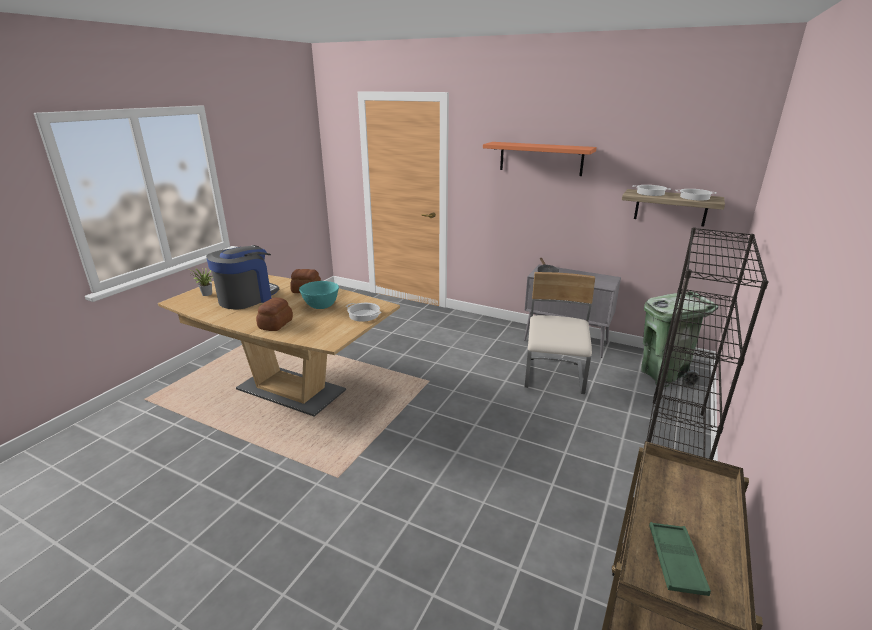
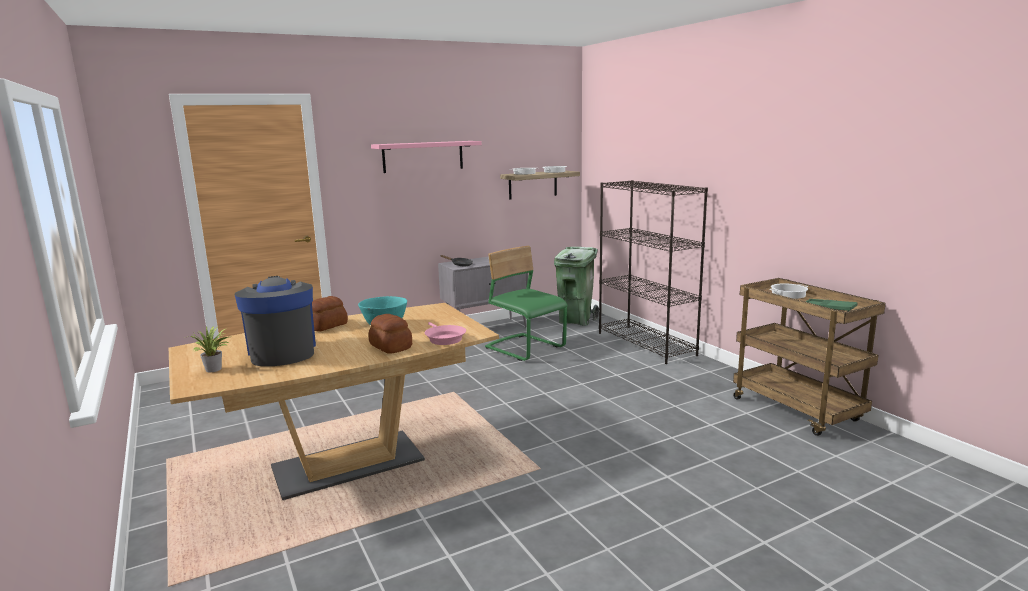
camera: 55 degrees left, 10 degrees down
cooking pot [346,303,381,322] -> cooking pot moved to [770,283,808,299]
orange shelf [483,142,597,176] -> pink shelf [371,141,482,173]
beige chair [525,272,595,394] -> green chair [485,246,568,361]
none -> pink frying pan [425,322,466,345]

